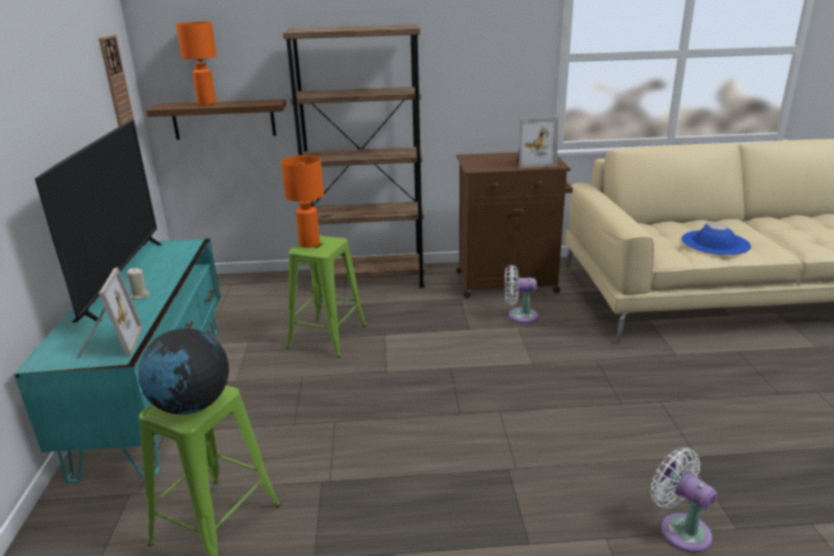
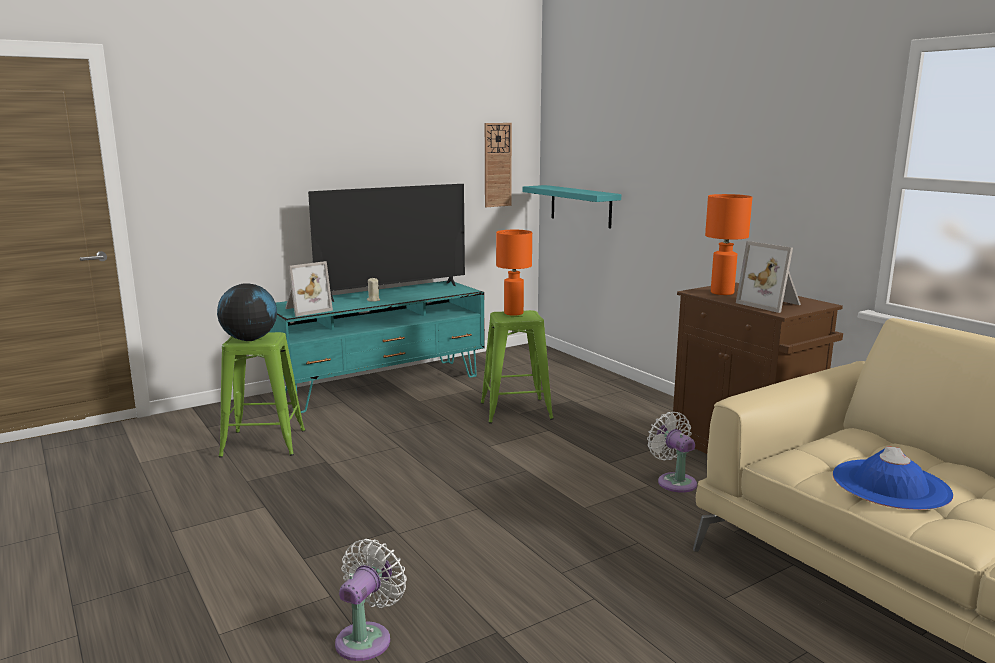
camera: 60 degrees right, 10 degrees down
brown shelf [146,99,286,140] -> turquoise shelf [523,185,621,228]
orange table lamp [176,22,217,106] -> orange table lamp moved to [705,194,752,295]
brown bookcase [283,24,425,293] -> none

